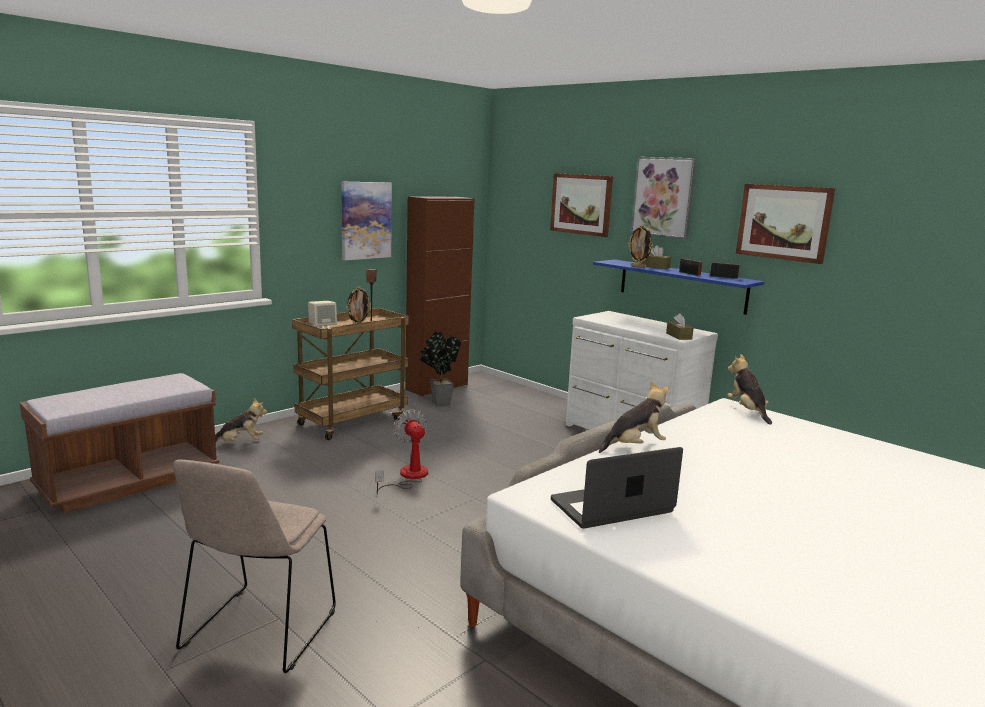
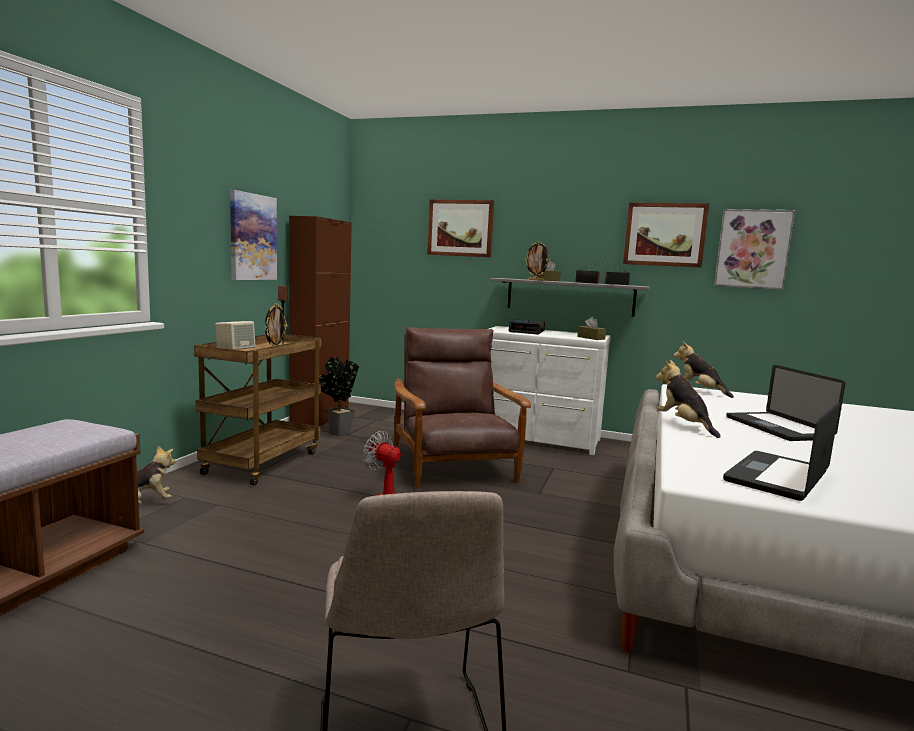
camera: 25 degrees left, 5 degrees down
blue shelf [593,259,764,315] -> grey shelf [490,278,650,317]
plush toy [599,381,670,453] -> plush toy turned 60 degrees counterclockwise [656,360,721,438]
picture [631,157,697,239] -> picture moved to [714,209,795,290]
none -> brown armchair [394,327,531,489]
none -> alarm clock [509,319,545,334]
none -> laptop [726,365,846,441]

